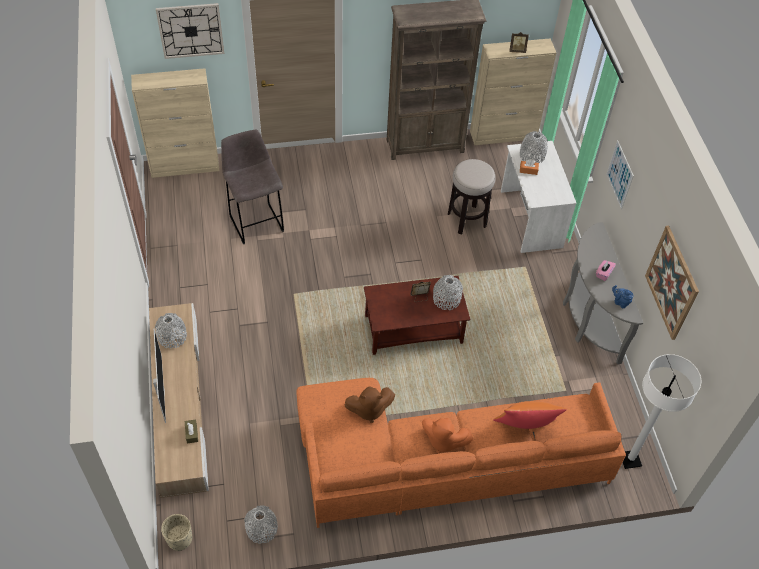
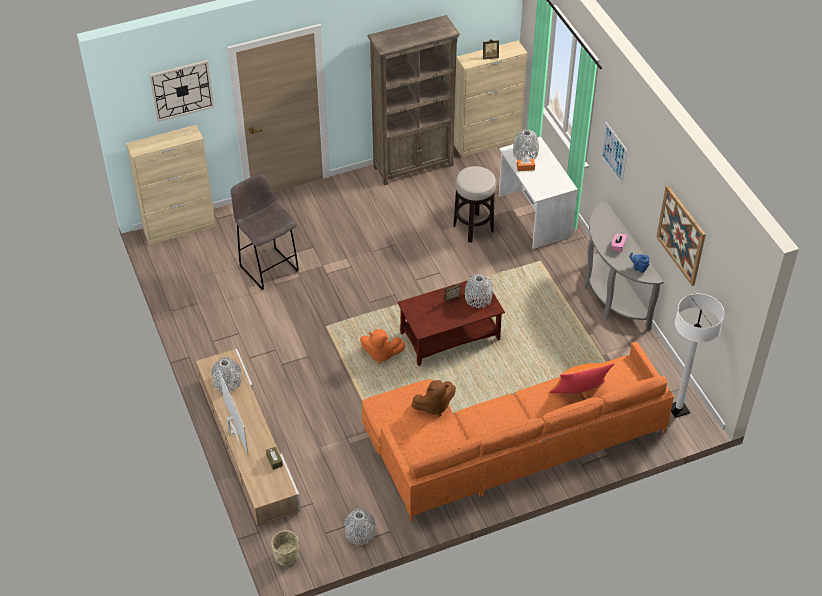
camera: 10 degrees left, 5 degrees down
orange plush toy [422,418,473,454] -> orange plush toy moved to [360,329,406,364]

